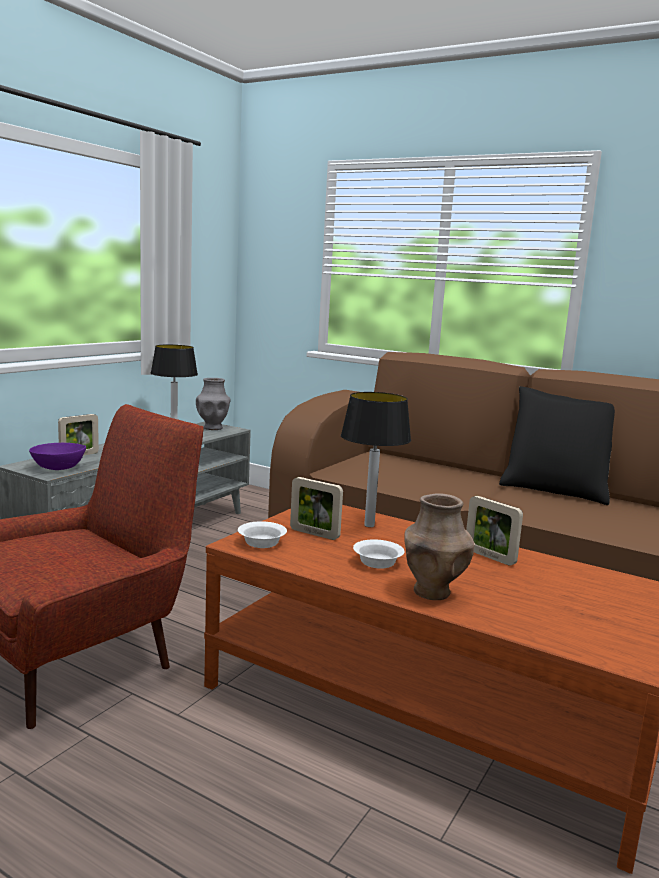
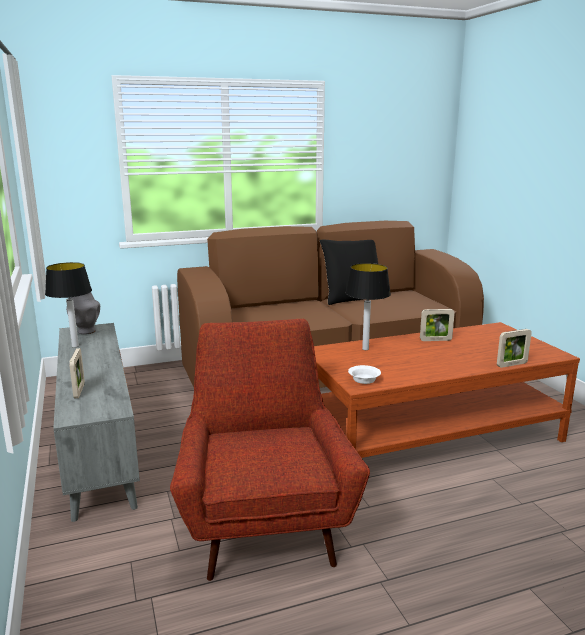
camera: 50 degrees left, 5 degrees up
purple bowl [29,443,86,470] -> none
picture frame [290,477,343,540] -> picture frame moved to [497,329,532,368]
white bowl [353,539,405,569] -> none
brown vase [404,493,474,600] -> none

